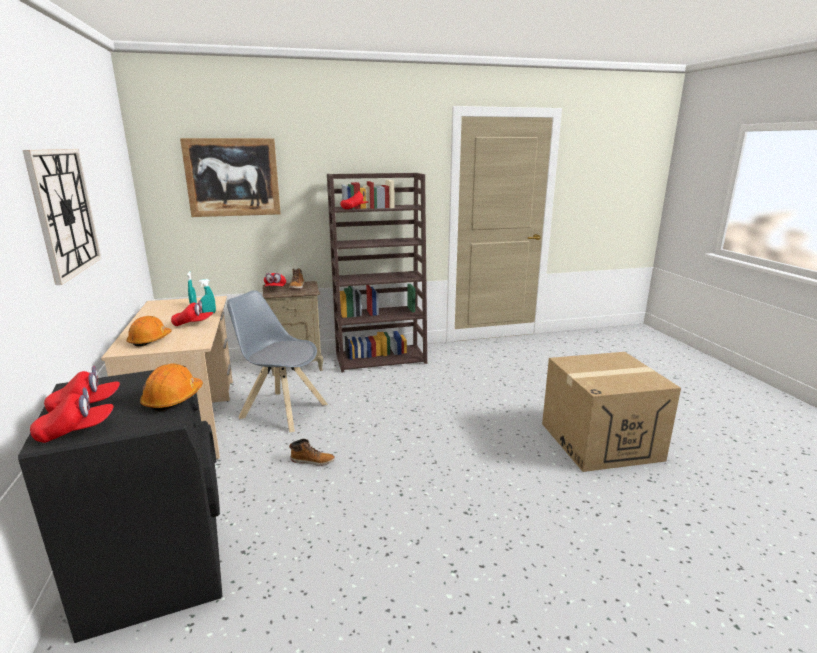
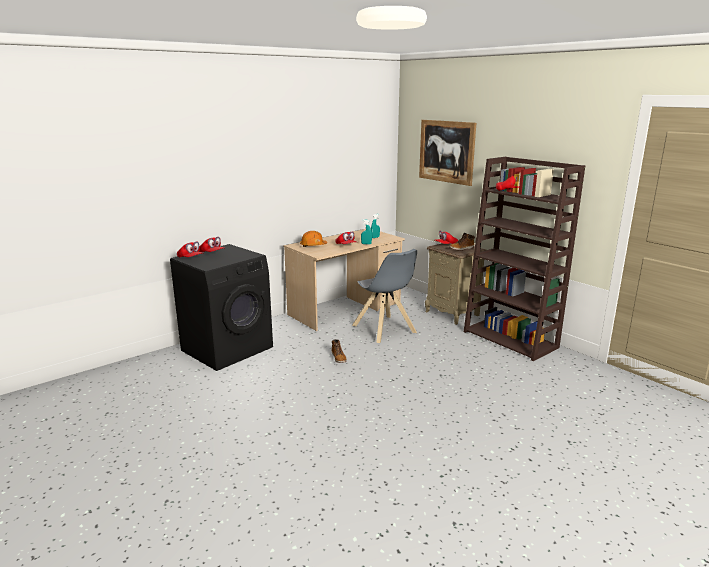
camera: 65 degrees right, 0 degrees up
wall clock [23,149,101,285] -> none
orange hard hat [140,364,203,411] -> none
grey chair [227,290,328,432] -> grey chair turned 150 degrees clockwise [352,249,417,343]
cardboard box [542,352,681,472] -> none

